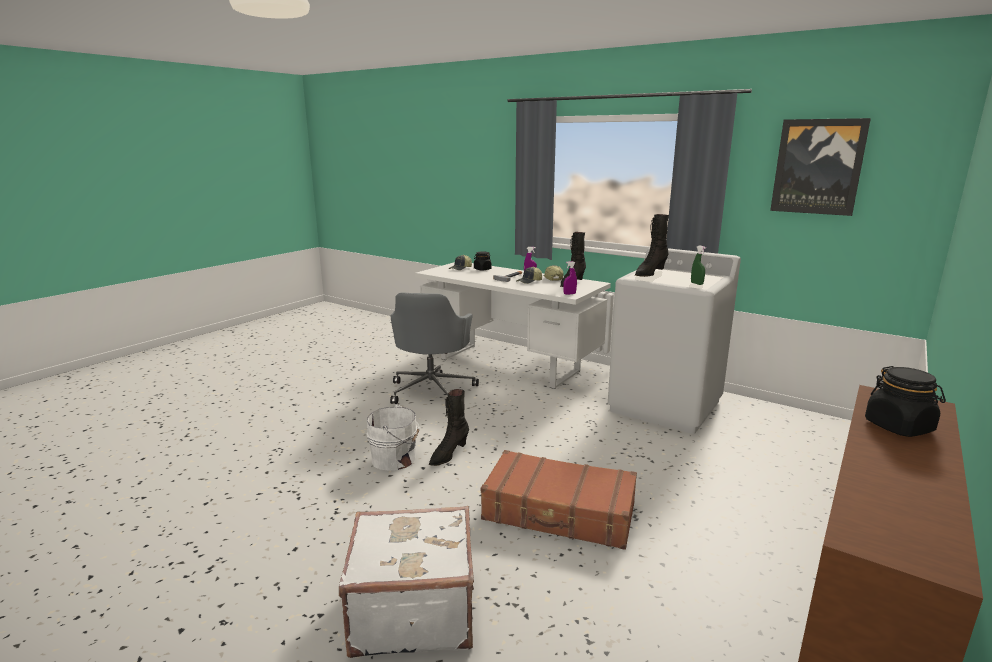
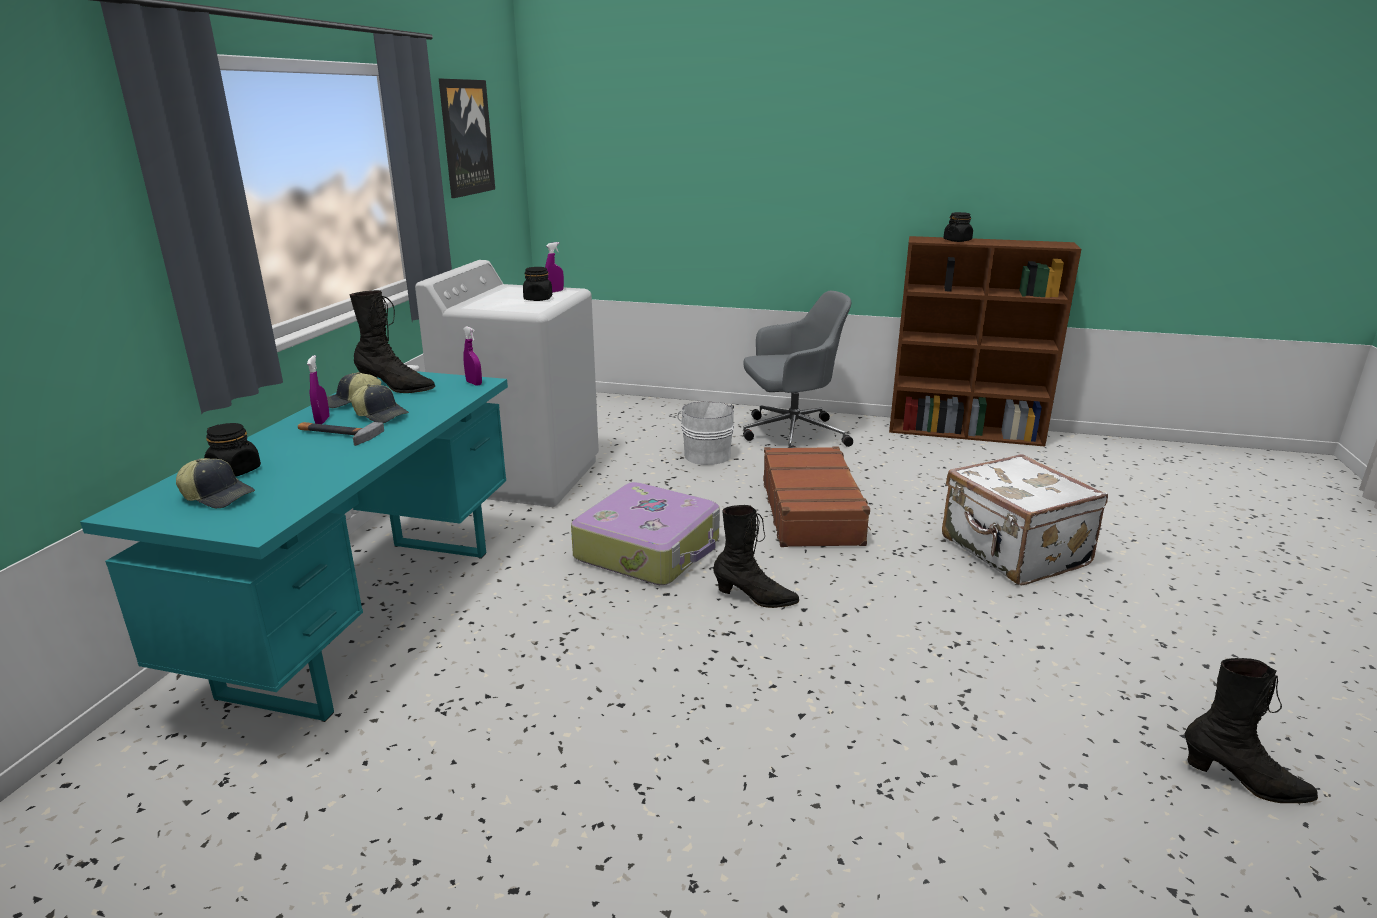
camera: 110 degrees left, 5 degrees up
white bucket [367,404,419,471] -> white bucket moved to [677,402,734,465]
grey office chair [390,292,479,407] -> grey office chair moved to [743,291,853,448]
white desk [415,262,611,389] -> turquoise desk [80,371,508,722]
black boot [635,214,669,277] -> black boot moved to [1184,658,1318,803]
green spray bottle [691,245,706,285] -> purple spray bottle [545,242,564,293]
none -> black jar [523,267,552,301]
none -> suitcase [571,482,720,585]

